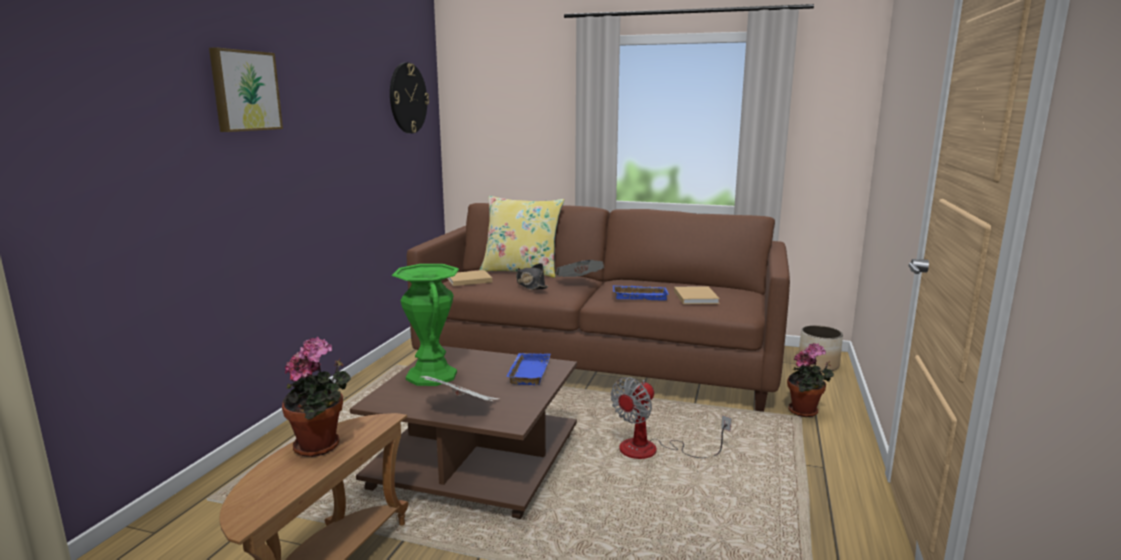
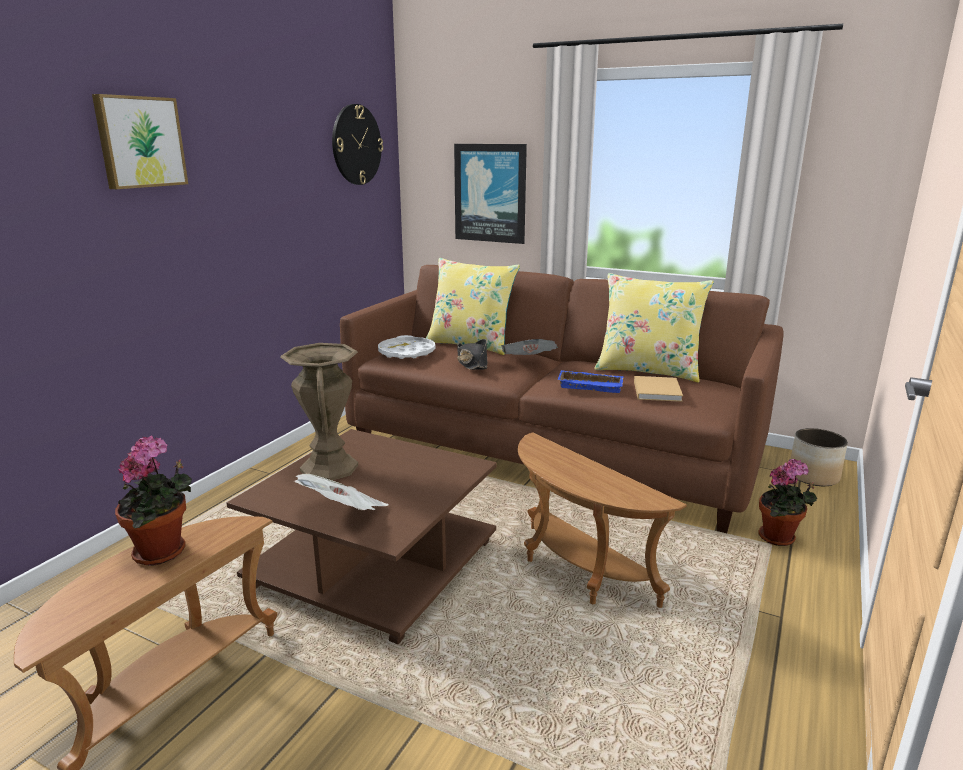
camera: 10 degrees right, 5 degrees up
green vase [392,264,459,386] -> brown vase [280,343,358,481]
beige book [447,270,492,286] -> white tray [378,335,436,359]
blue tray [506,353,551,385] -> none
fan [611,377,732,459] -> brown side table [518,432,687,608]
none -> picture [454,144,527,244]
none -> yellow pillow [594,273,714,382]

